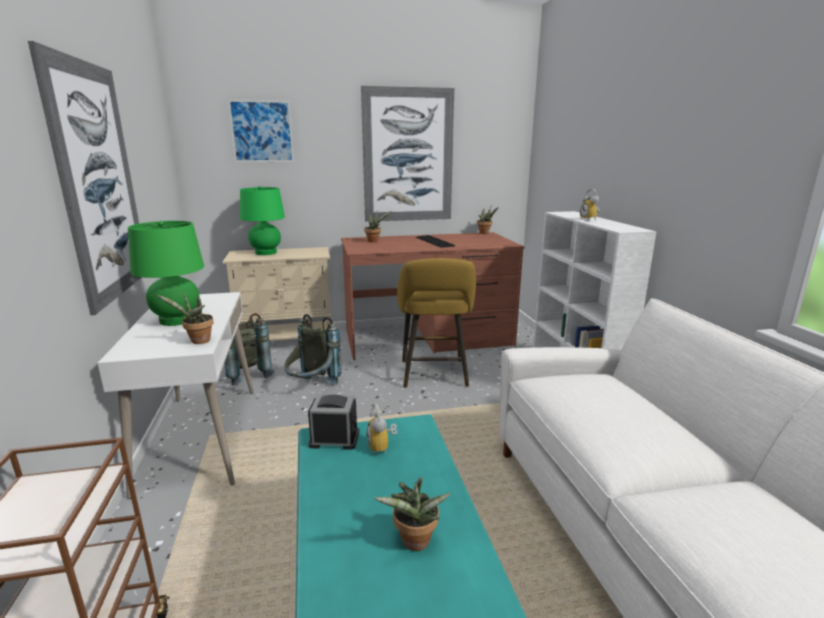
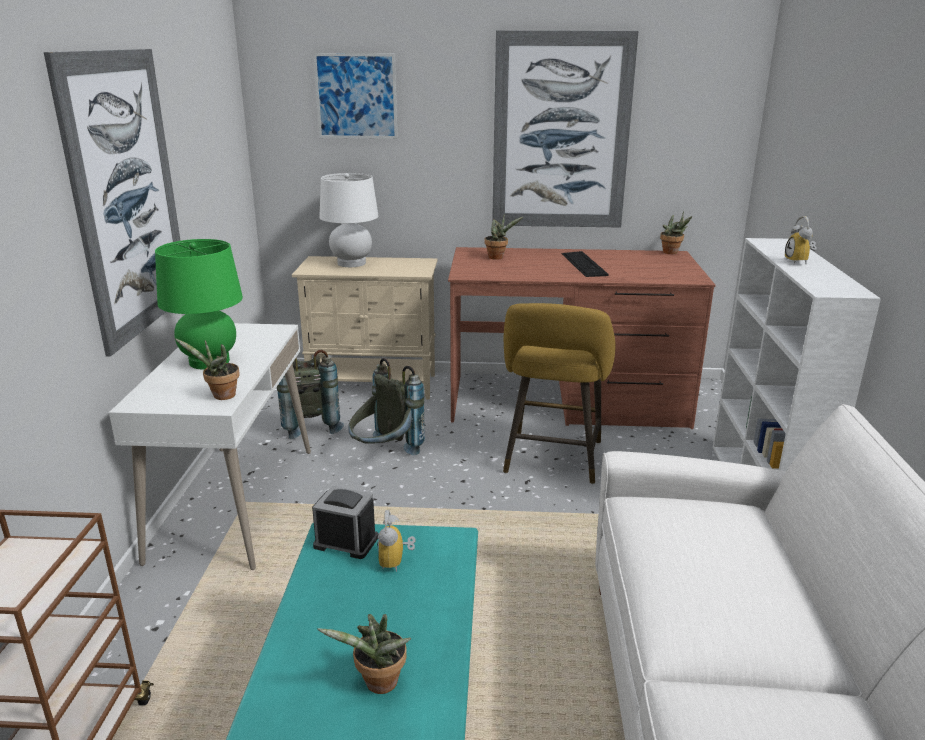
camera: 15 degrees right, 5 degrees up
green table lamp [240,186,285,255] -> white table lamp [319,173,378,267]

